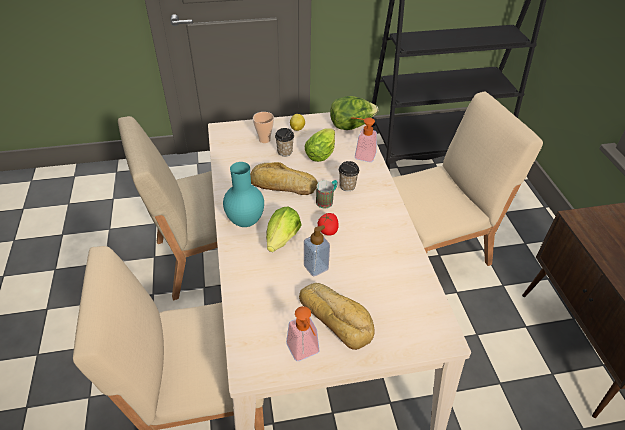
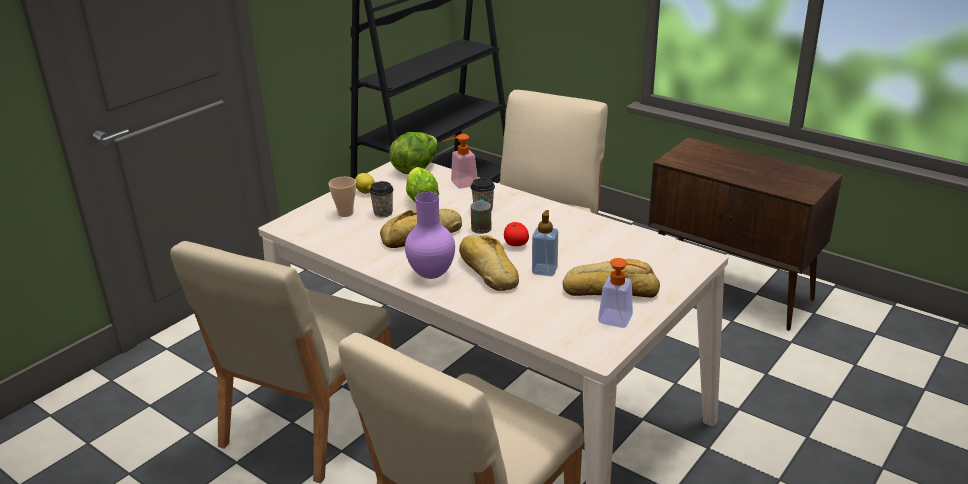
camera: 40 degrees left, 15 degrees down
turquoise vase [223,162,264,227] -> purple vase [405,192,455,279]
lettuce [266,206,302,252] -> bread [459,235,519,291]

